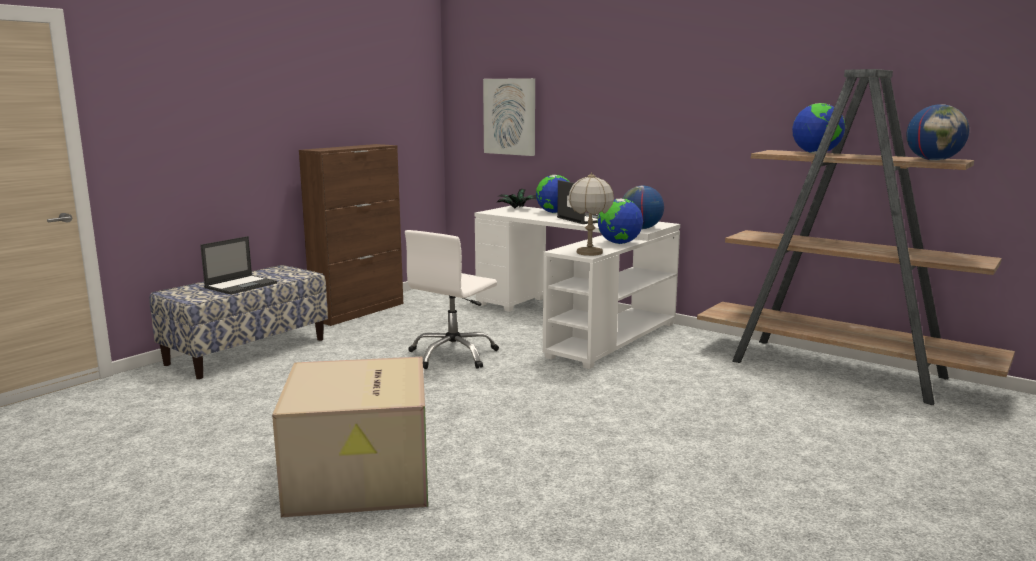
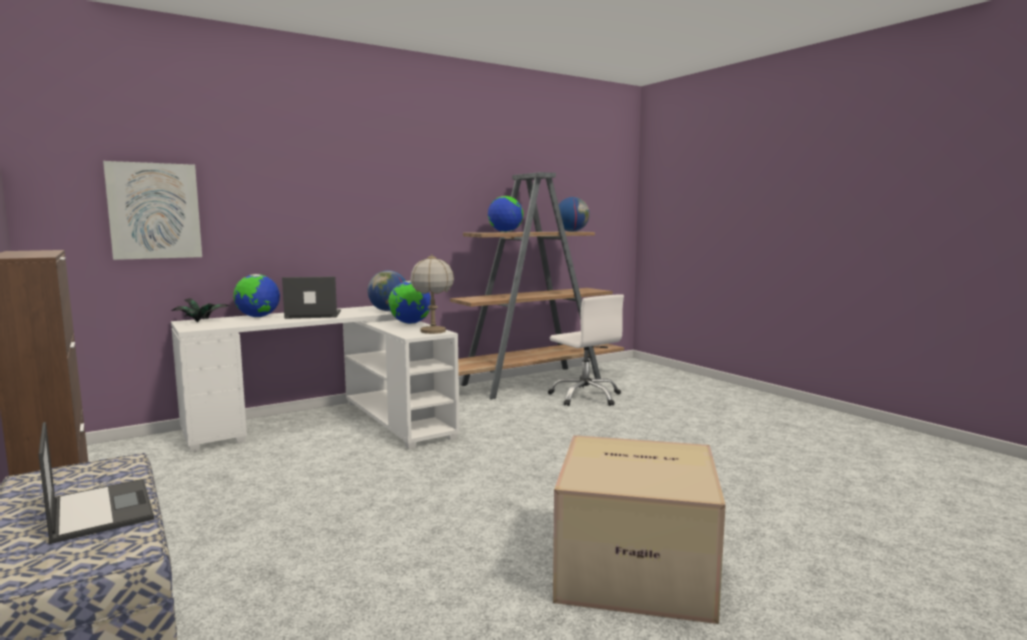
camera: 70 degrees left, 5 degrees down
white office chair [405,230,499,369] -> white office chair moved to [548,294,624,406]

